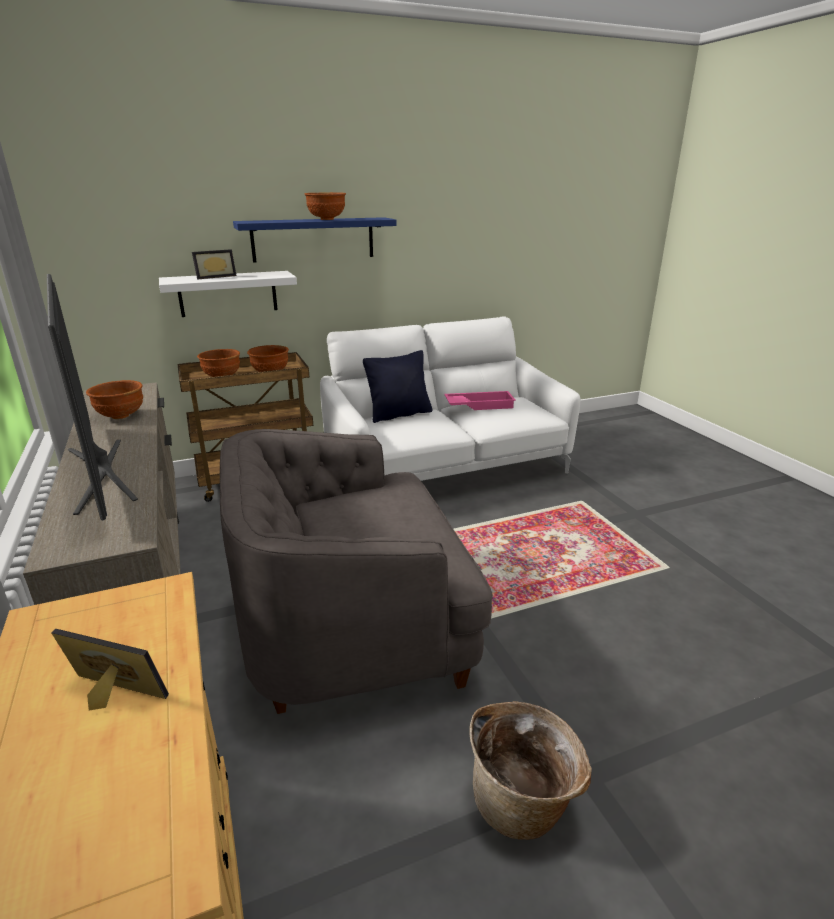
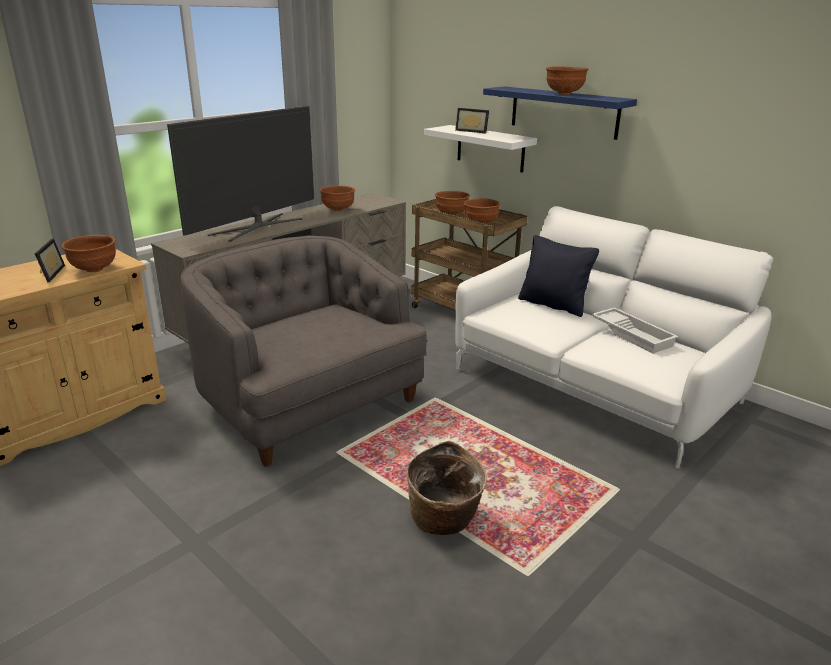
camera: 65 degrees right, 0 degrees up
pink tray [444,391,516,410] -> white tray [592,307,678,354]
basket [469,701,591,840] -> basket moved to [407,441,487,535]
none -> brown bowl [61,235,116,272]

